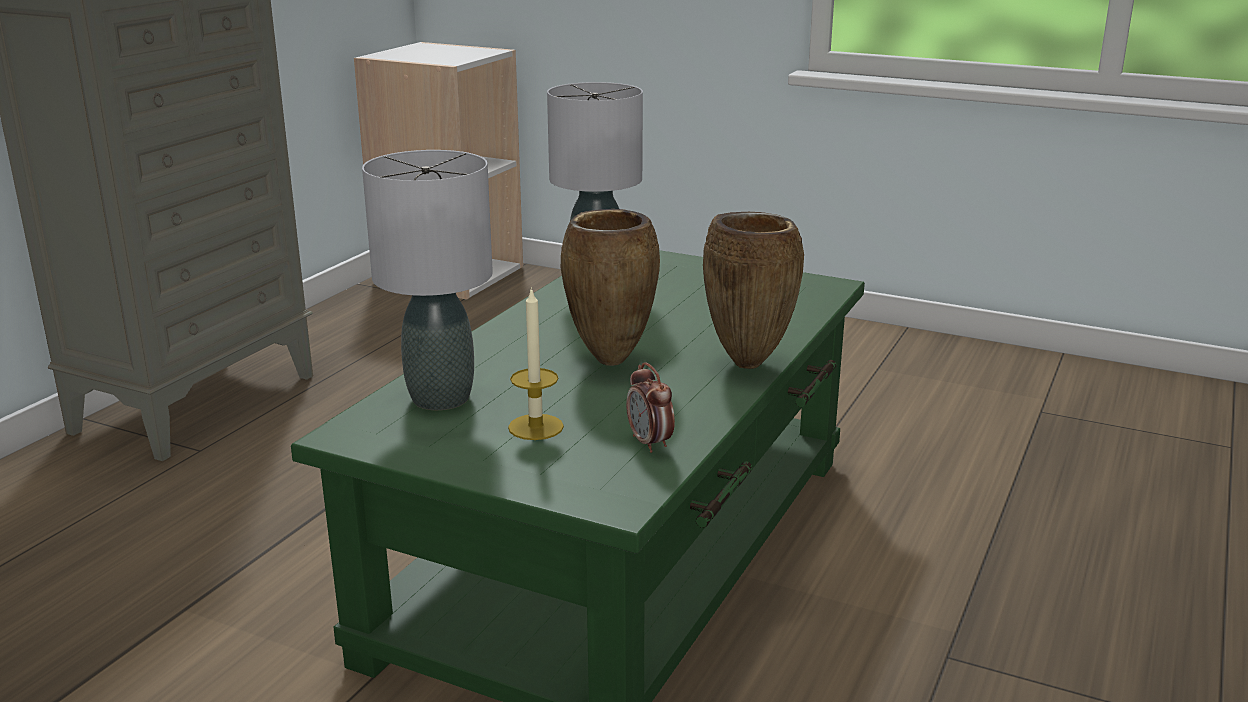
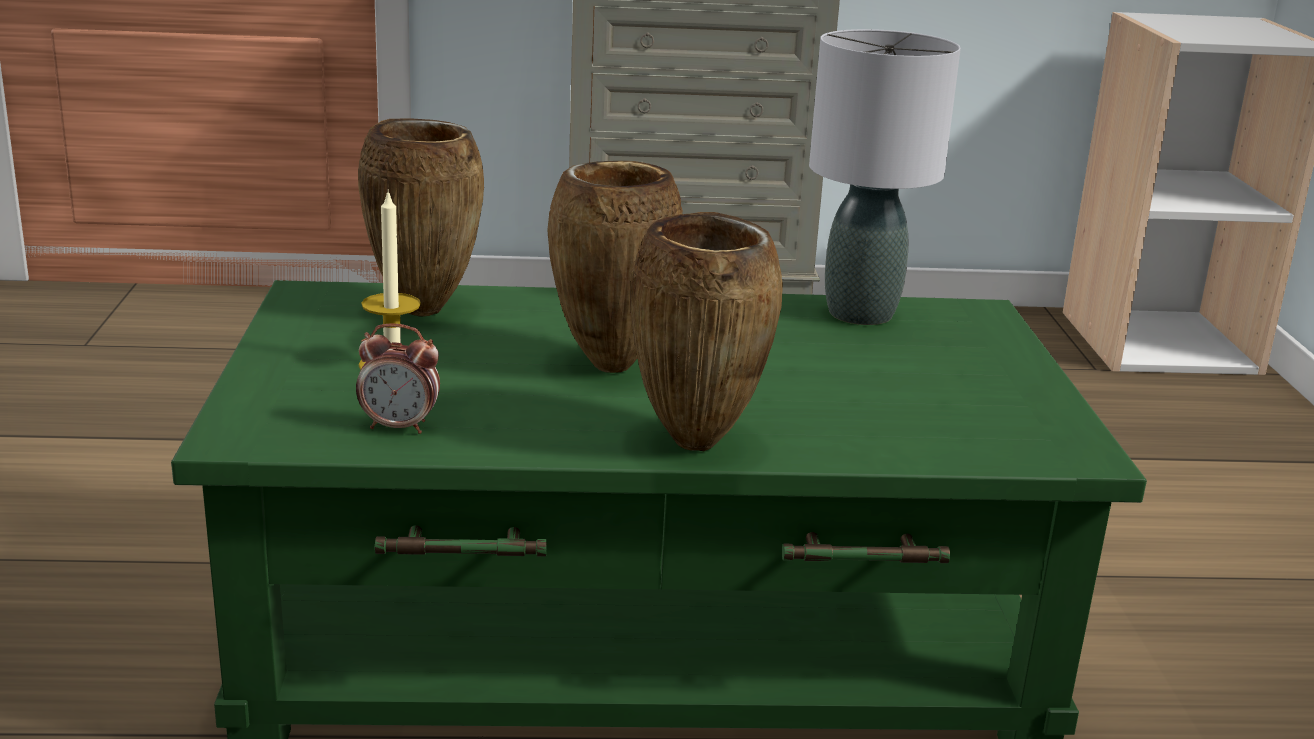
camera: 60 degrees right, 0 degrees up
grey table lamp [362,150,493,410] -> brown vase [358,118,484,316]
alarm clock [626,362,675,453] -> alarm clock turned 120 degrees counterclockwise [356,323,440,434]

